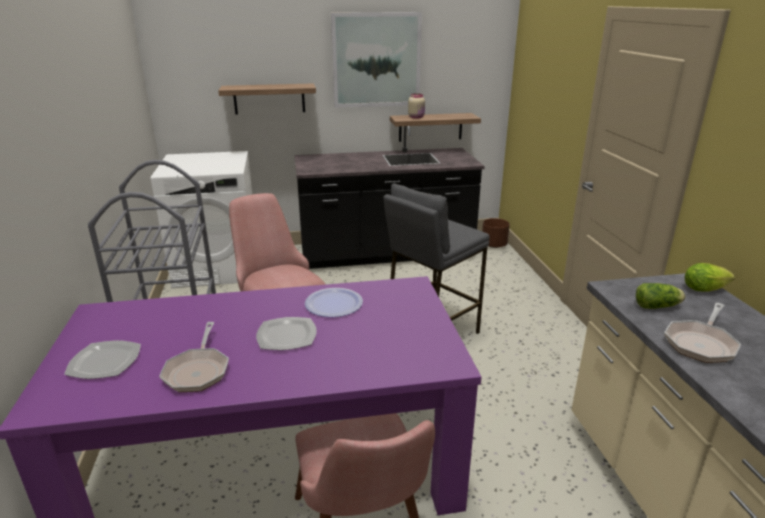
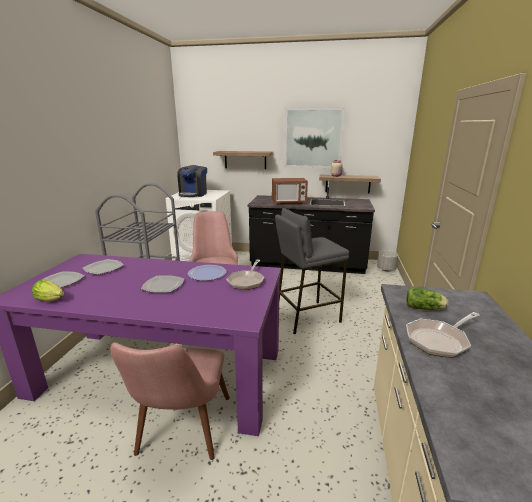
camera: 20 degrees right, 5 degrees down
frying pan [159,322,229,392] -> frying pan moved to [226,260,264,290]
brown planter [482,218,510,248] -> grey planter [377,250,398,271]
lettuce [685,263,735,292] -> lettuce moved to [32,280,64,302]
none -> plate [83,259,124,275]
none -> coffee machine [177,165,207,197]
none -> microwave [272,178,308,205]

